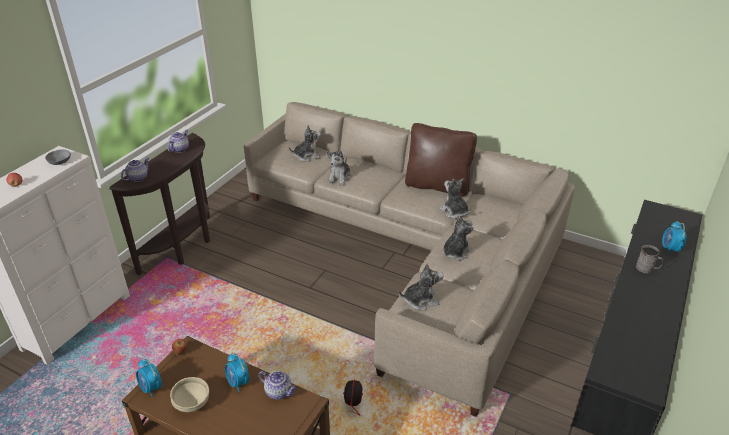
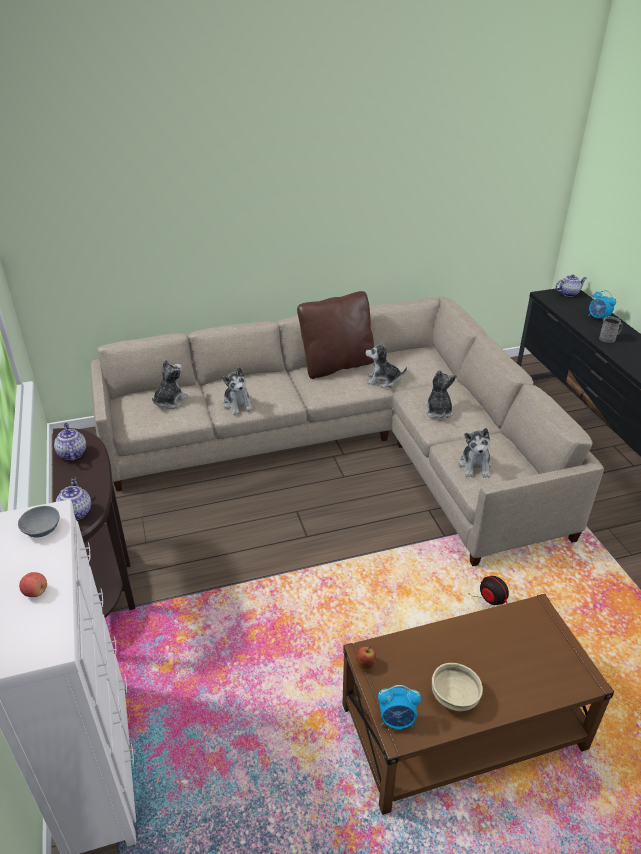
camera: 45 degrees left, 0 degrees up
alarm clock [225,353,249,392] -> none
teapot [258,371,297,400] -> teapot moved to [555,275,587,297]
plush toy [398,263,443,310] -> plush toy turned 150 degrees clockwise [459,428,492,478]

